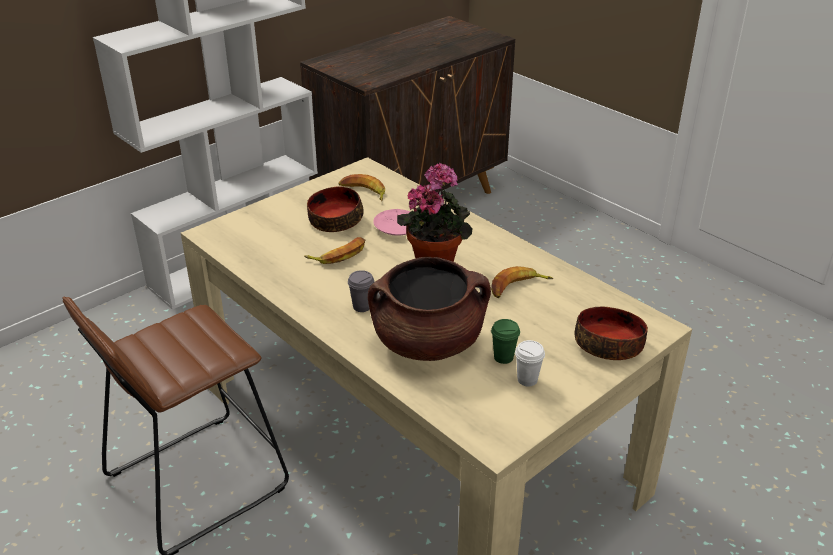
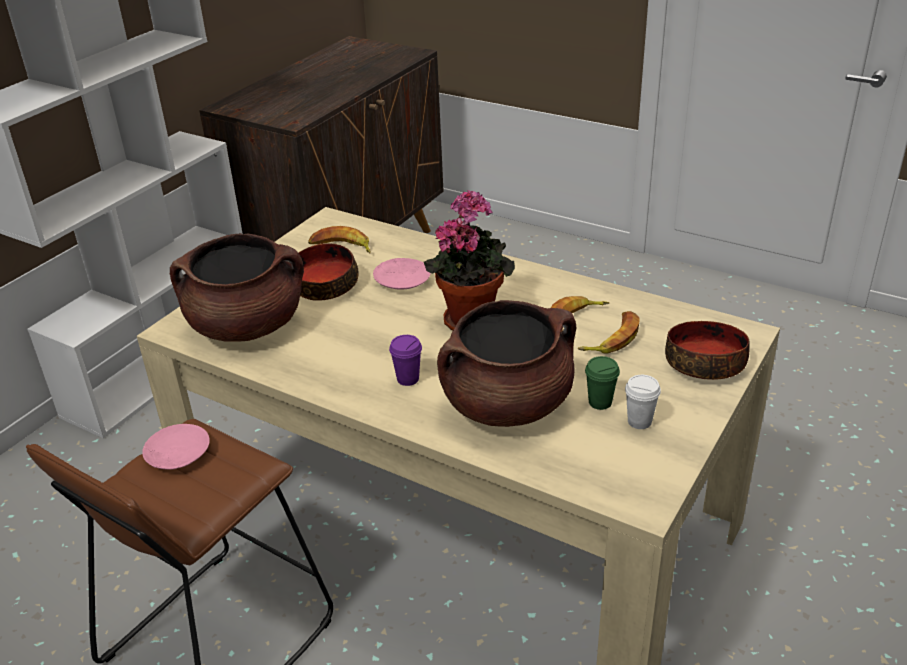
camera: 15 degrees left, 0 degrees up
banana [304,237,365,264] -> banana moved to [578,311,640,354]
grey cup [348,270,374,312] -> purple cup [389,335,422,386]
none -> pink plate [142,424,210,470]
none -> brown cooking pot [170,233,304,342]

